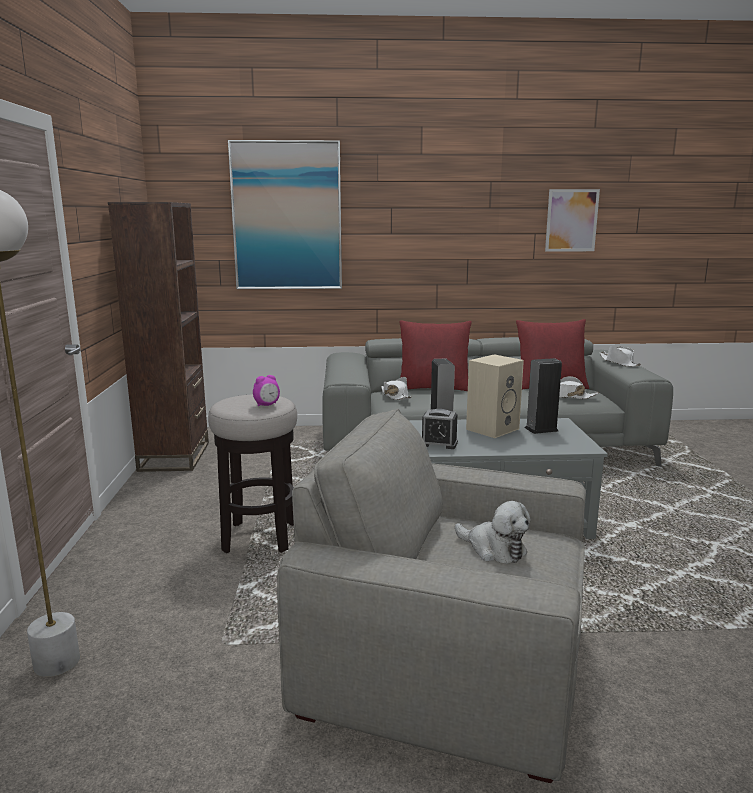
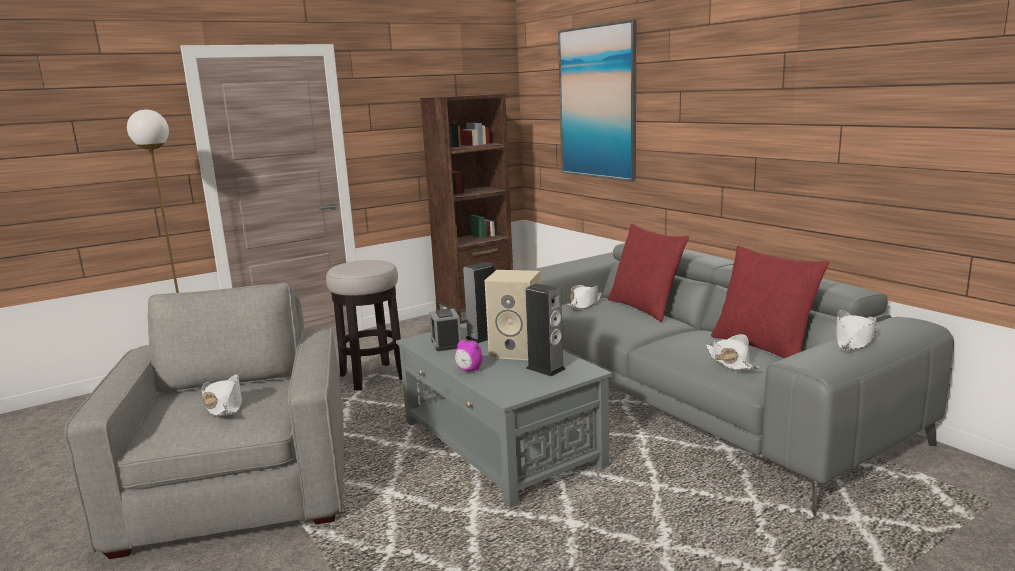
camera: 60 degrees right, 0 degrees up
alarm clock [253,375,280,406] -> alarm clock moved to [455,340,483,372]
plush toy [455,501,531,564] -> white hat [201,374,242,417]
picture [545,189,600,251] -> none

